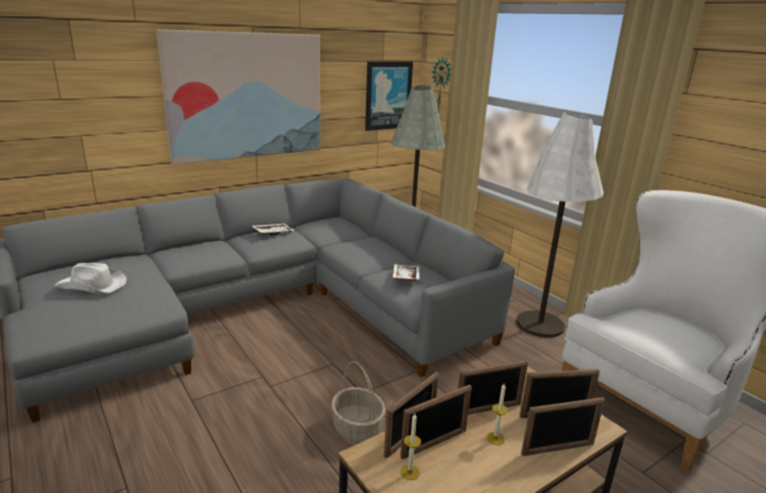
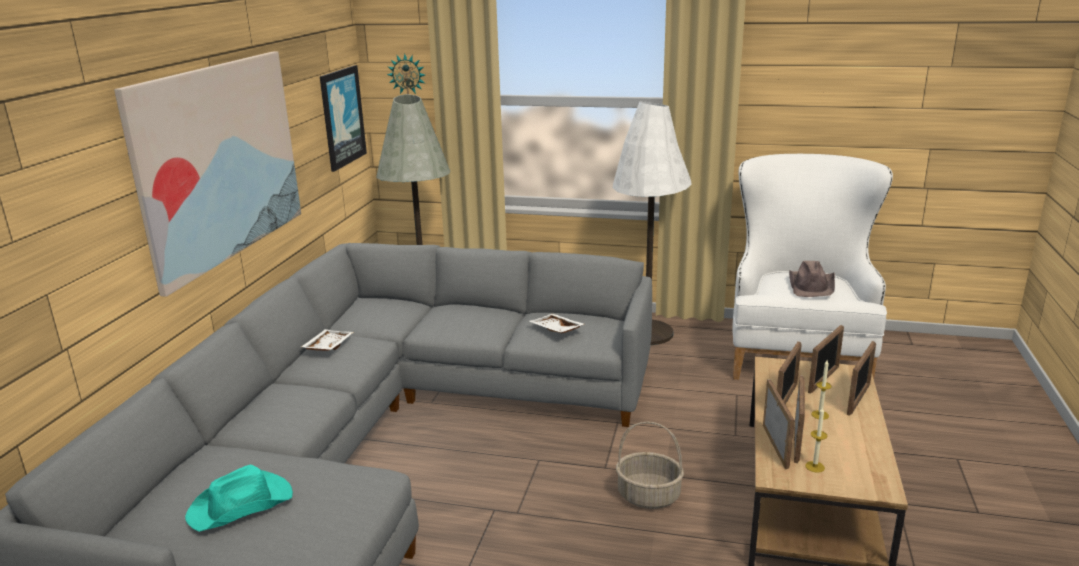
camera: 40 degrees left, 0 degrees up
white hat [54,263,127,293] -> turquoise hat [185,465,293,532]
none -> brown hat [789,261,835,297]

